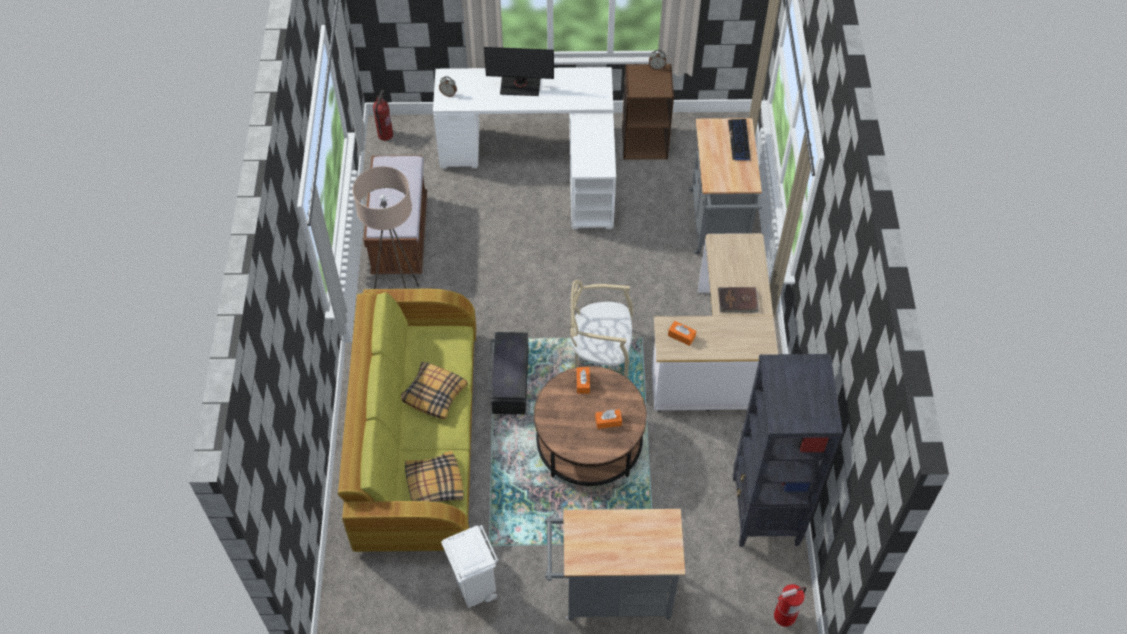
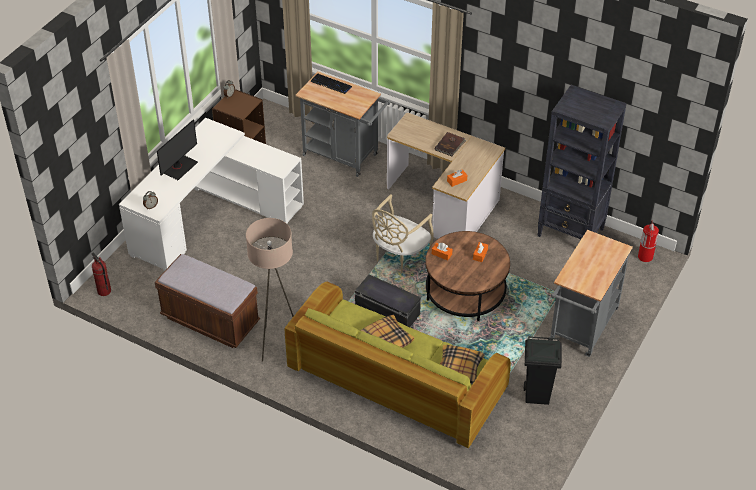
camera: 60 degrees left, 10 degrees down
white trash can [441,525,498,608] -> black trash can [524,336,562,405]

